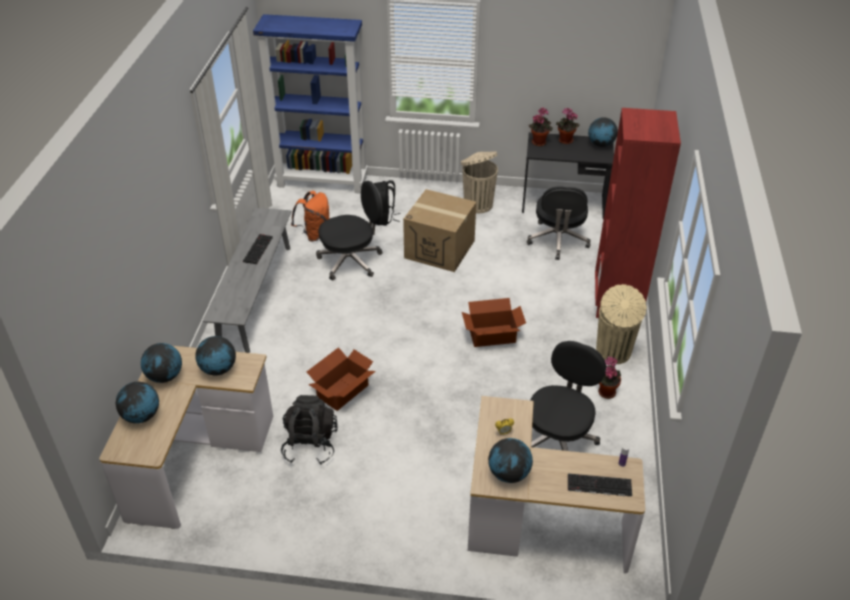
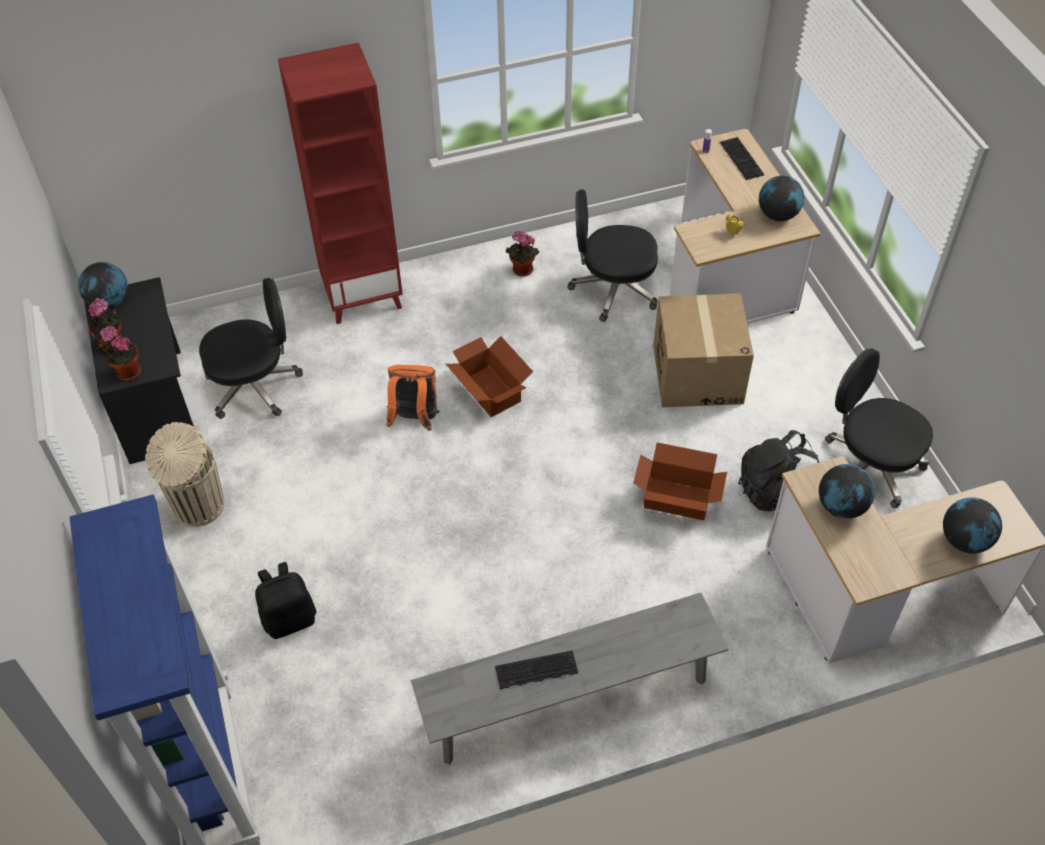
camera: 115 degrees left, 10 degrees up
globe [141,343,182,383] -> none
orange backpack [291,191,330,242] -> orange backpack moved to [387,365,439,431]
black office chair [316,181,383,280] -> black office chair moved to [825,348,933,508]
cardboard box [403,189,476,272] -> cardboard box moved to [653,293,754,407]
beige trash can [596,284,647,364] -> none

